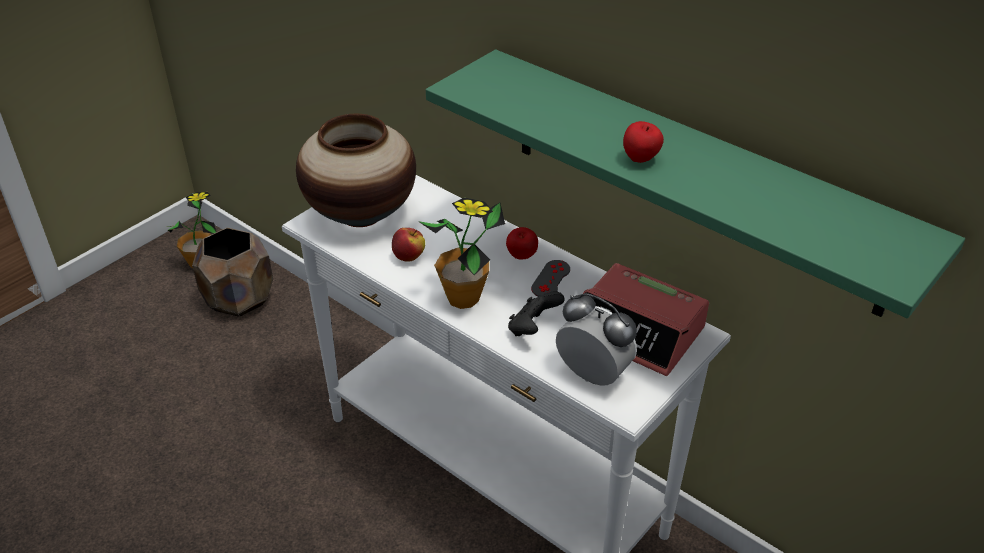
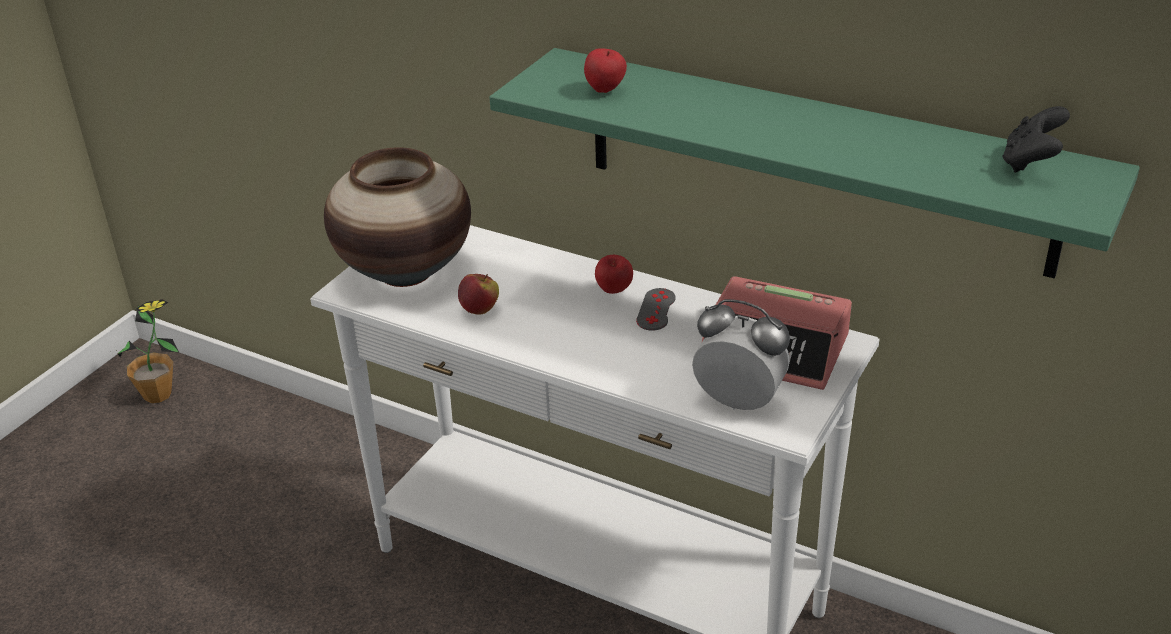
camera: 10 degrees left, 5 degrees down
brown planter [192,228,273,317] -> none
potted plant [418,197,505,309] -> none
black game controller [508,292,565,336] -> black game controller moved to [1003,106,1070,173]
apple [623,121,664,163] -> apple moved to [584,49,627,93]

